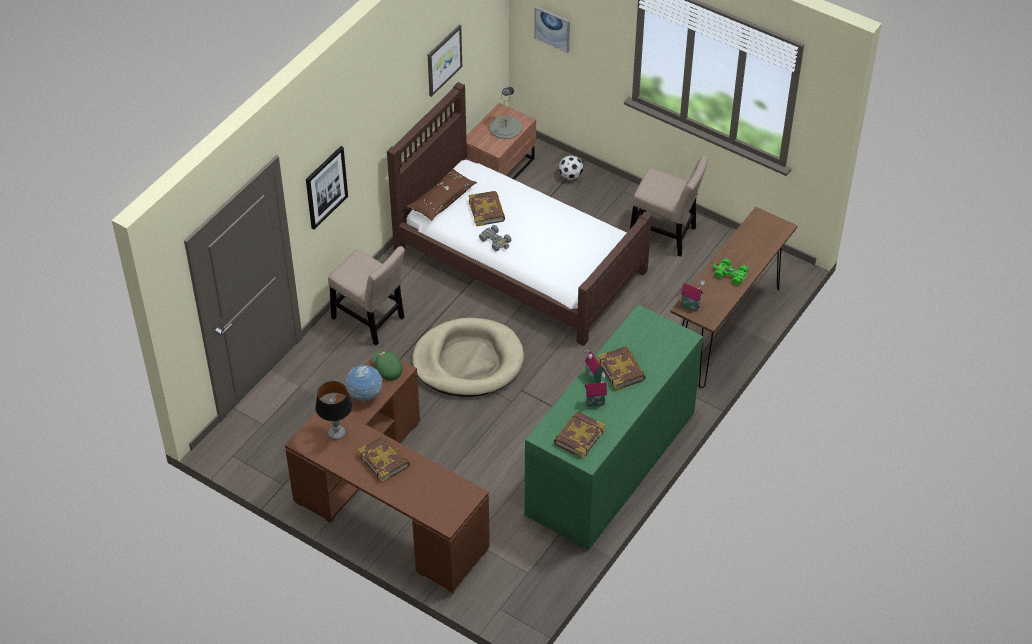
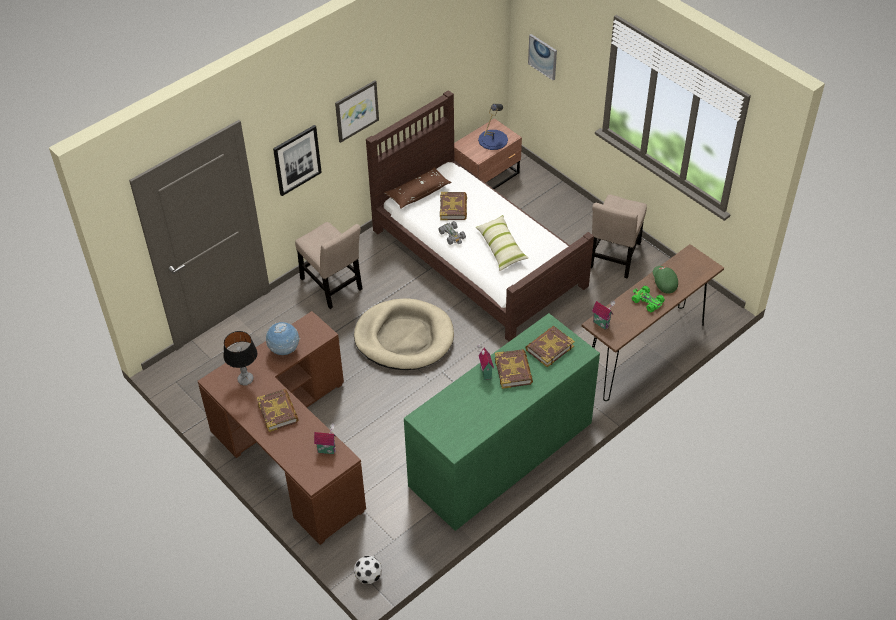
camera: 15 degrees right, 0 degrees up
green cap [372,351,403,381] -> green cap moved to [653,266,678,294]
picture [428,25,462,97] -> picture moved to [335,80,379,143]
grey table lamp [489,87,522,139] -> blue table lamp [478,104,508,150]
book [554,411,605,459] -> book moved to [525,326,575,367]
football [559,155,583,180] -> football moved to [354,556,382,584]
toy house [585,371,607,407] -> toy house moved to [314,423,336,454]
beige chair [630,156,708,257] -> beige chair turned 75 degrees clockwise [591,194,647,278]
none -> pillow [475,215,529,271]

